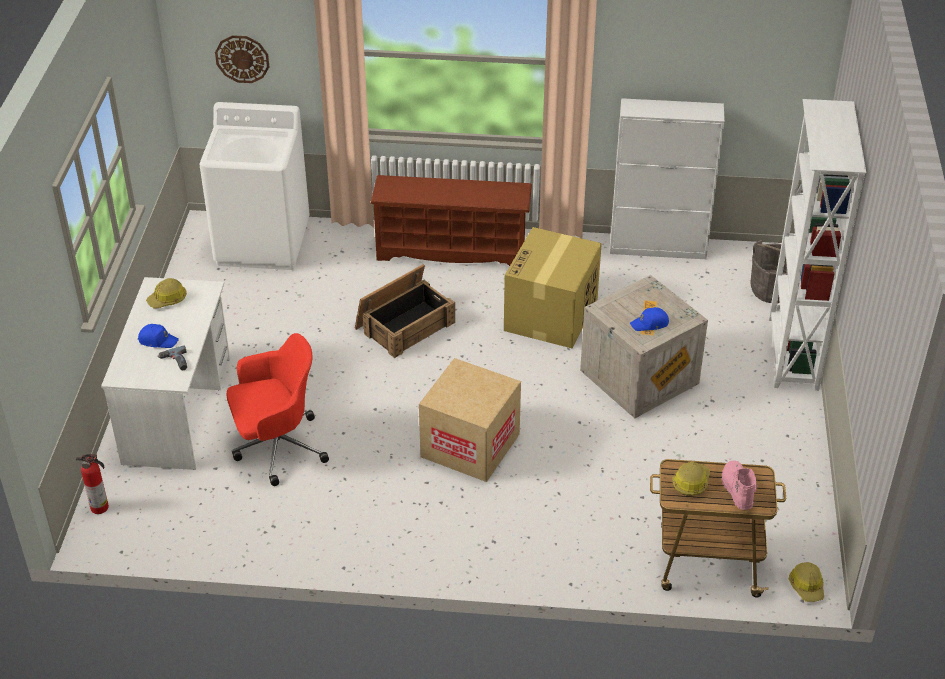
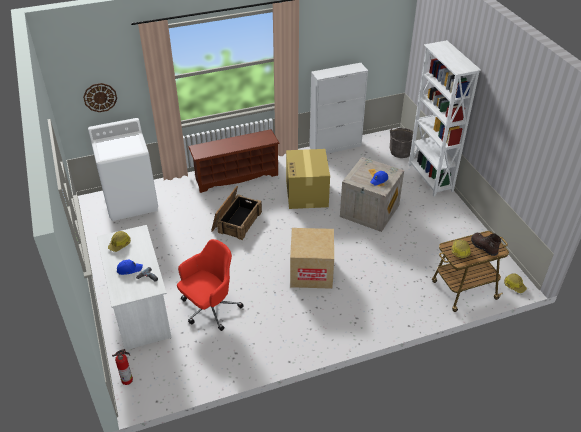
camera: 25 degrees left, 0 degrees up
pink boot [721,460,757,510] -> brown boot [471,233,501,256]

